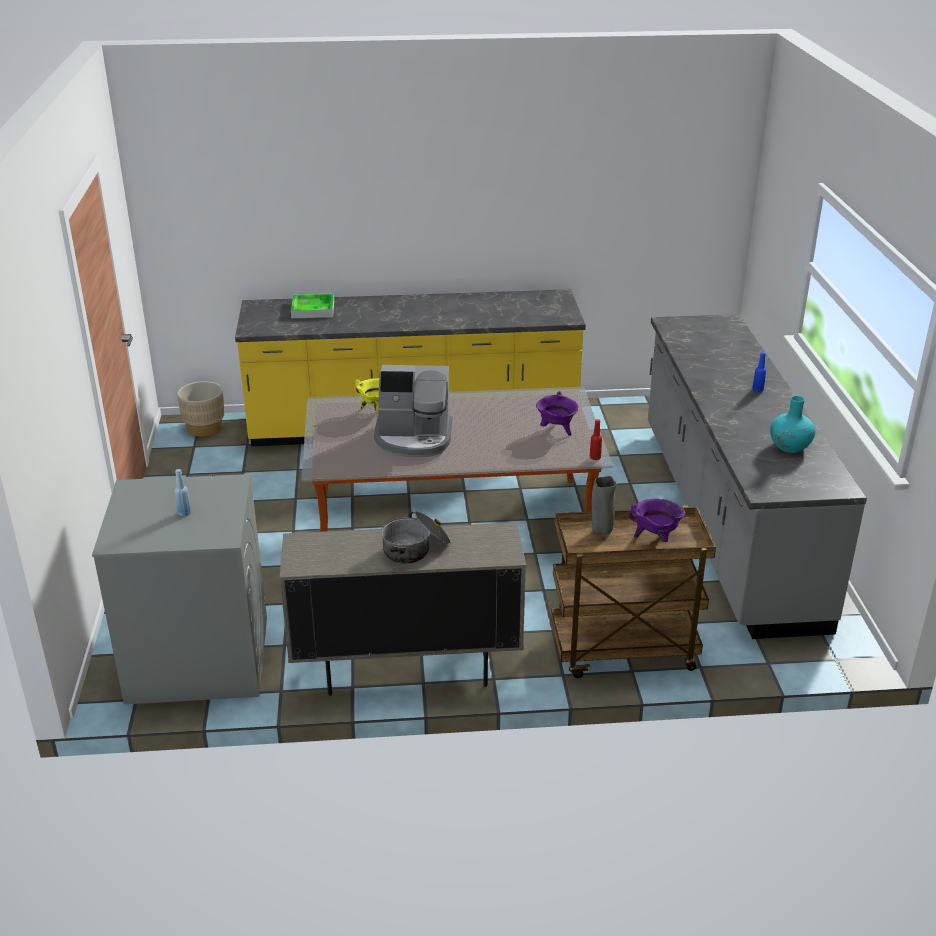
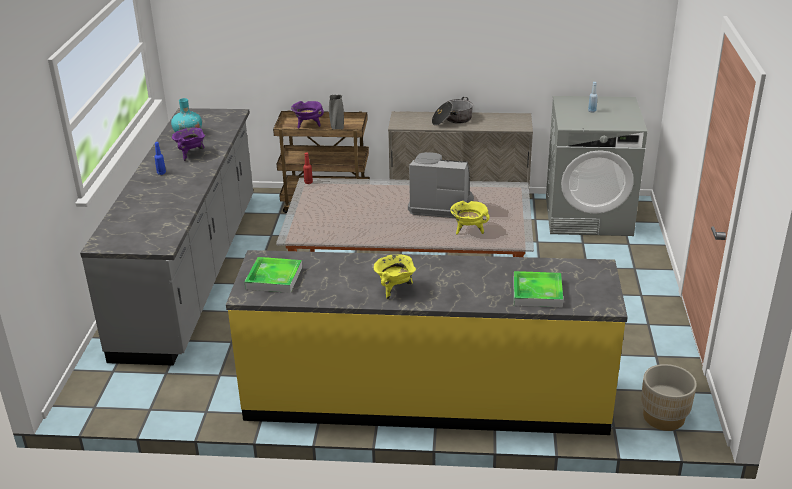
camera: 170 degrees left, 0 degrees up
purple cooking pot [536,391,579,436] -> purple cooking pot moved to [172,128,205,161]
none -> tray [245,257,302,293]
none -> yellow cooking pot [374,254,416,299]

